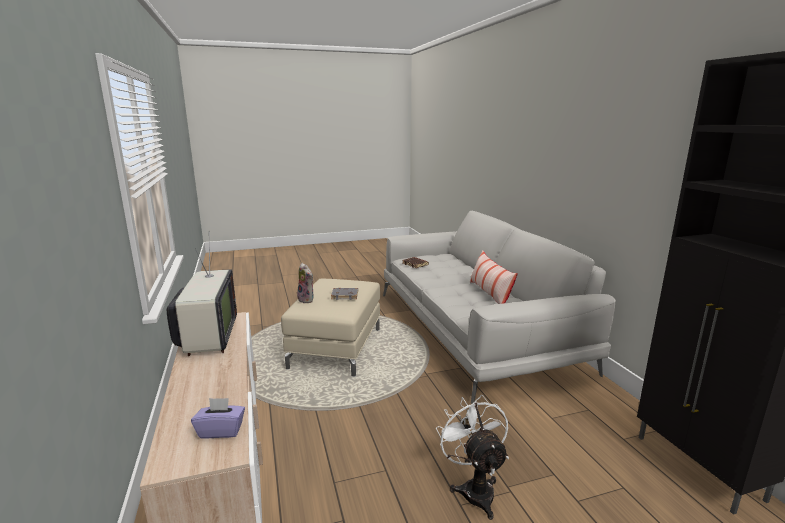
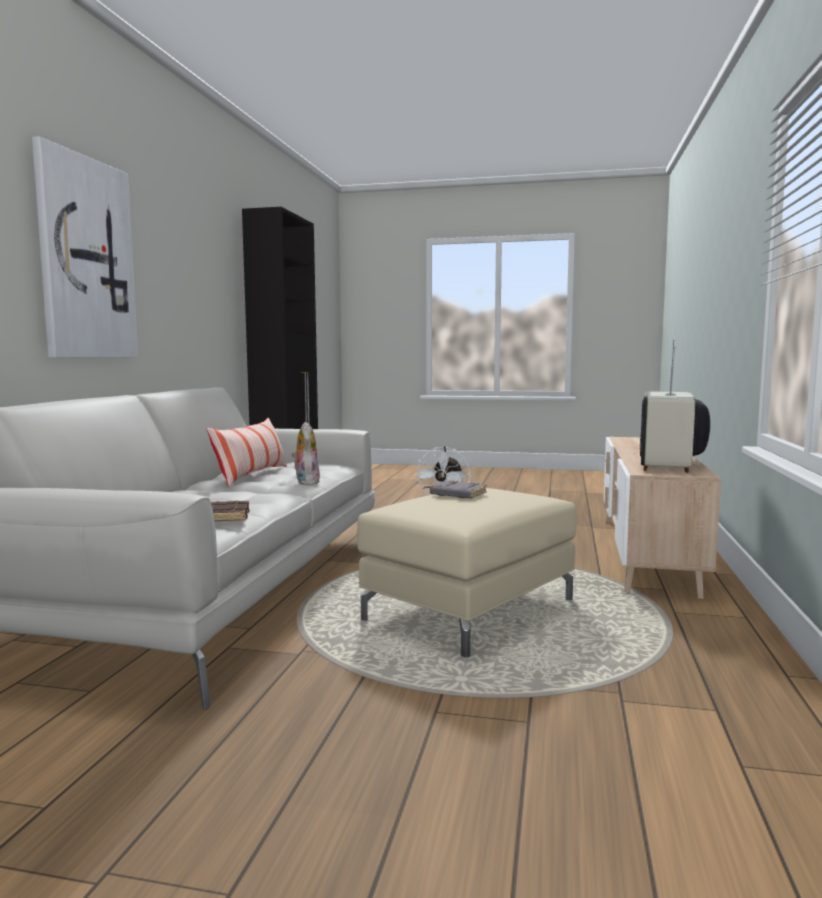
camera: 150 degrees left, 10 degrees down
purple tissue box [191,398,245,439] -> none
plush toy [297,263,314,304] -> plush toy moved to [291,422,320,485]
none -> picture [32,136,138,358]

